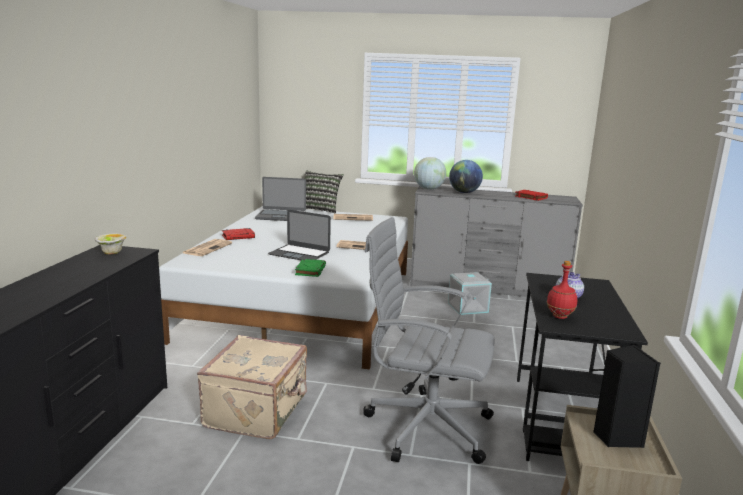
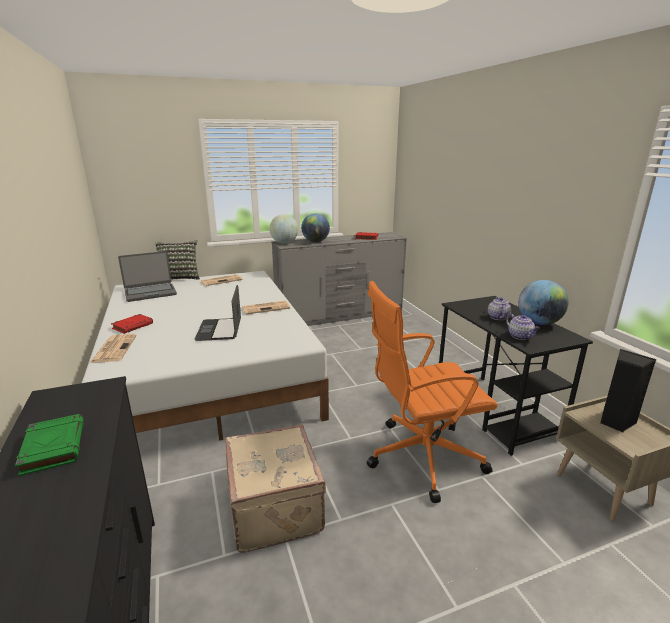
camera: 30 degrees left, 5 degrees up
bowl [95,234,126,255] -> none
laptop [268,210,331,260] -> laptop turned 90 degrees clockwise [195,285,241,341]
green book [295,259,326,277] -> green book moved to [15,414,84,476]
grey office chair [363,217,495,464] -> orange office chair [367,281,498,503]
grey storage box [448,272,492,315] -> none
red bottle [547,261,577,319] -> teapot [506,314,540,340]
none -> globe [518,280,568,325]

